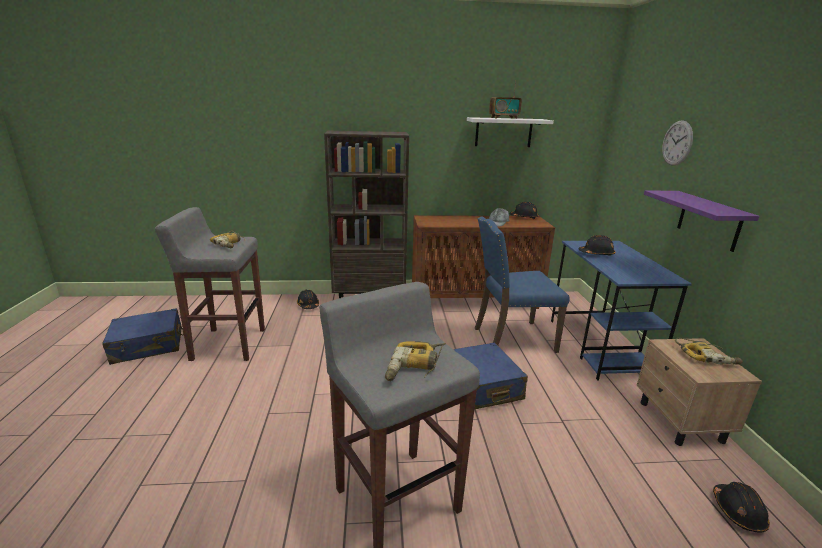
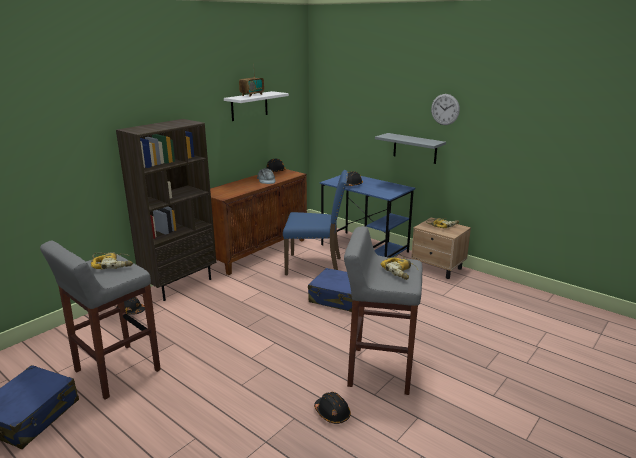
camera: 45 degrees left, 0 degrees up
blue chair [475,216,569,353] -> blue chair turned 120 degrees counterclockwise [283,170,348,275]
purple shelf [644,190,759,252] -> grey shelf [375,133,446,164]
wall clock [662,120,693,165] -> wall clock moved to [431,94,460,125]
black hard hat [713,482,770,532] -> black hard hat moved to [314,392,351,424]

